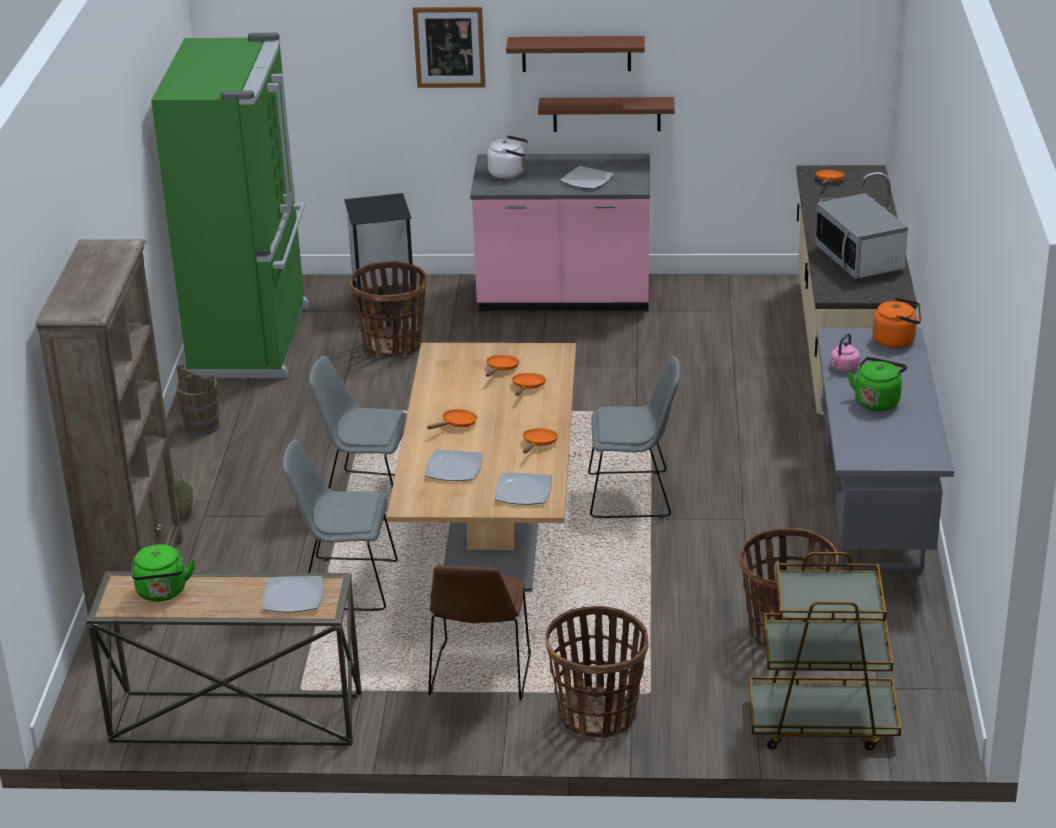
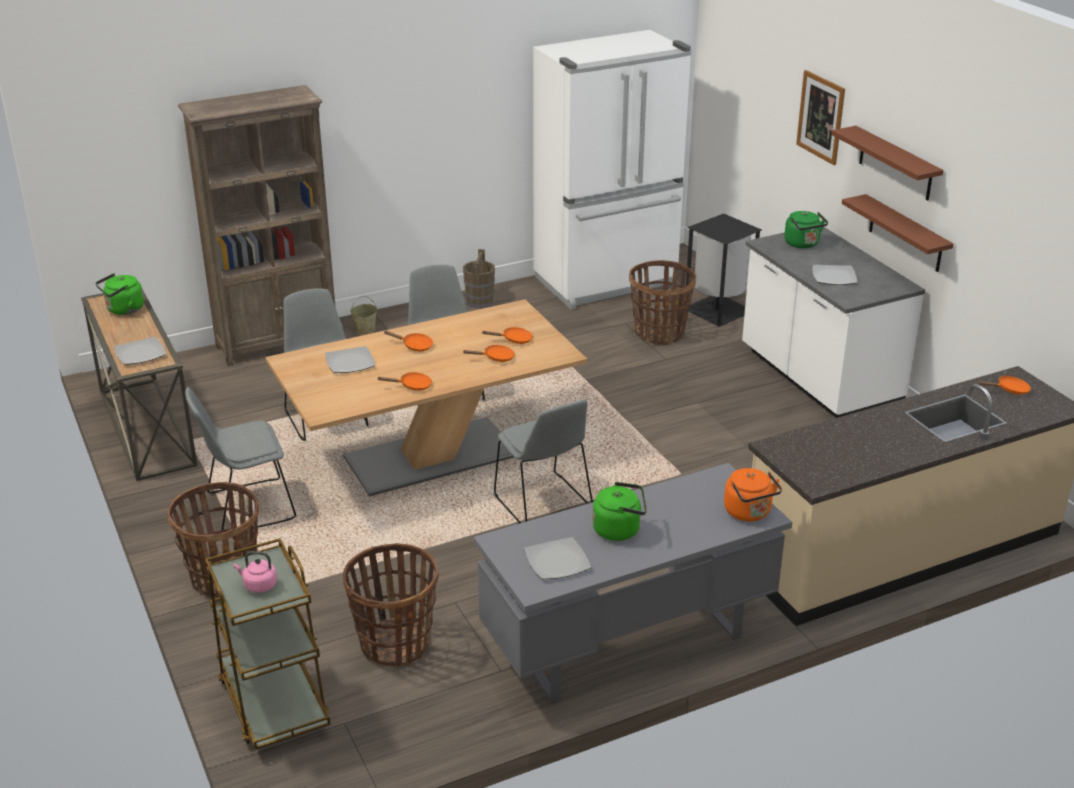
camera: 60 degrees right, 0 degrees up
green fridge [151,33,309,378] -> white fridge [533,30,691,309]
brown chair [428,565,531,700] -> grey chair [185,387,296,530]
pink counter [470,153,650,311] -> white counter [742,227,925,418]
white kettle [487,135,528,179] -> green kettle [784,211,828,248]
plate [494,472,552,505] -> plate moved to [524,537,591,579]
microwave [815,193,908,279] -> none
pink kettle [831,333,860,371] -> pink kettle moved to [234,551,277,593]

